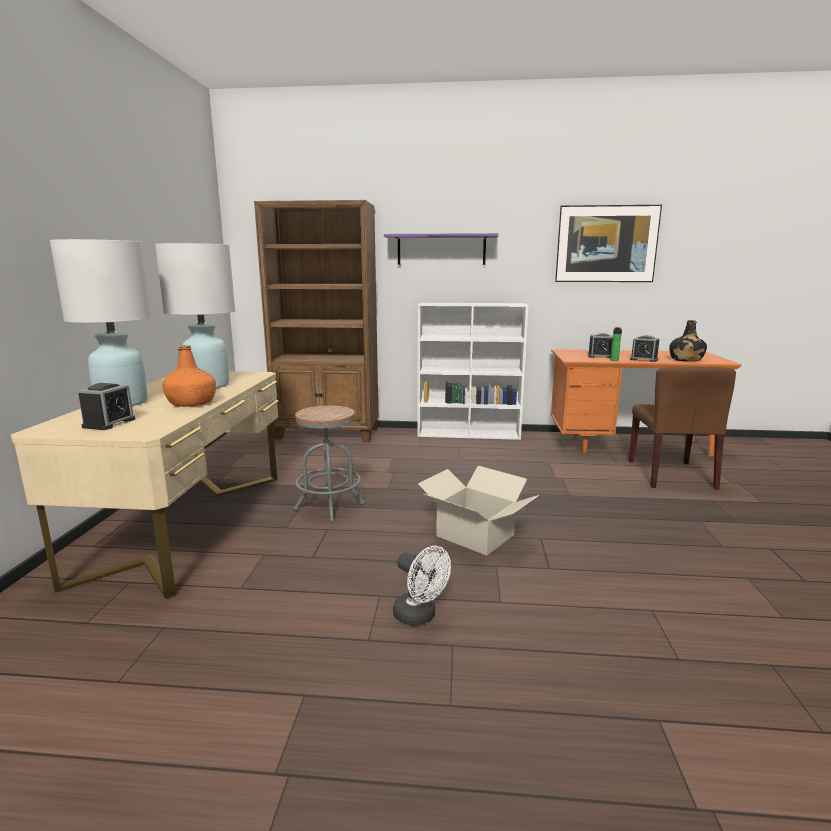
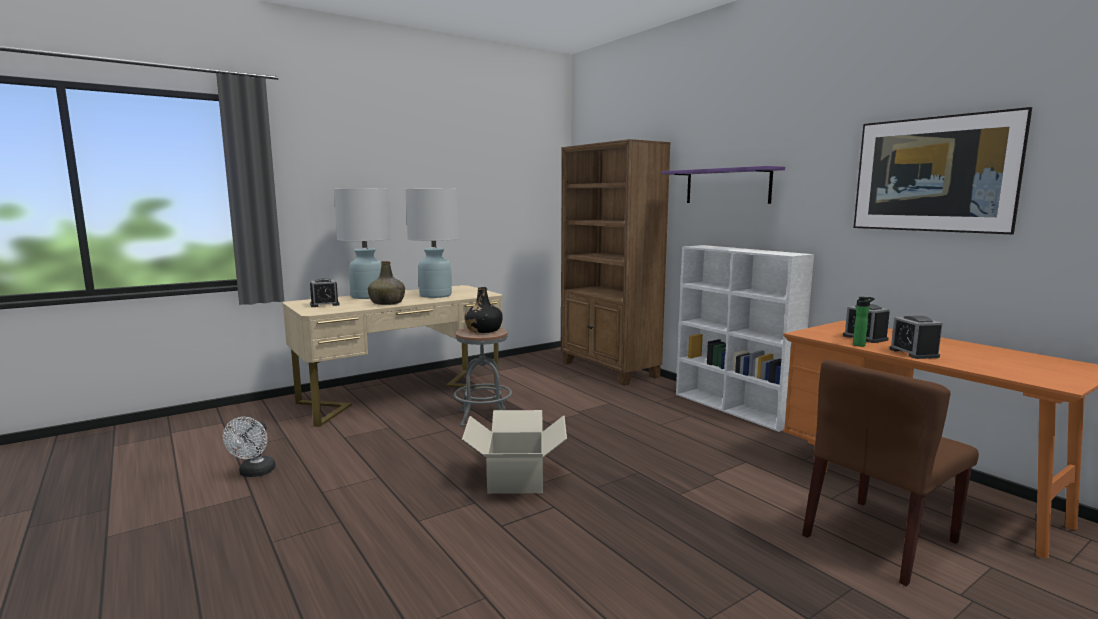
camera: 50 degrees right, 5 degrees down
orange bottle [162,345,216,407] -> green bottle [368,261,405,305]
white fan [393,546,451,626] -> white fan moved to [223,417,276,477]
black bottle [669,320,707,362] -> black bottle moved to [464,287,503,333]

